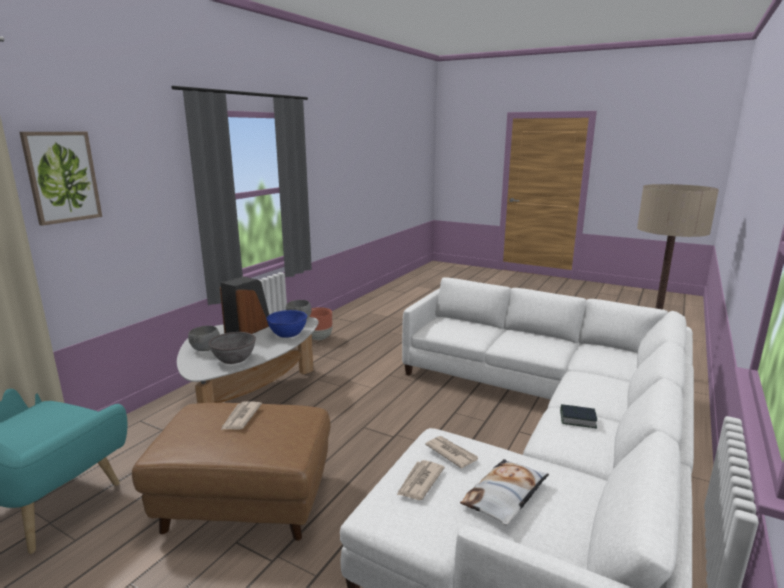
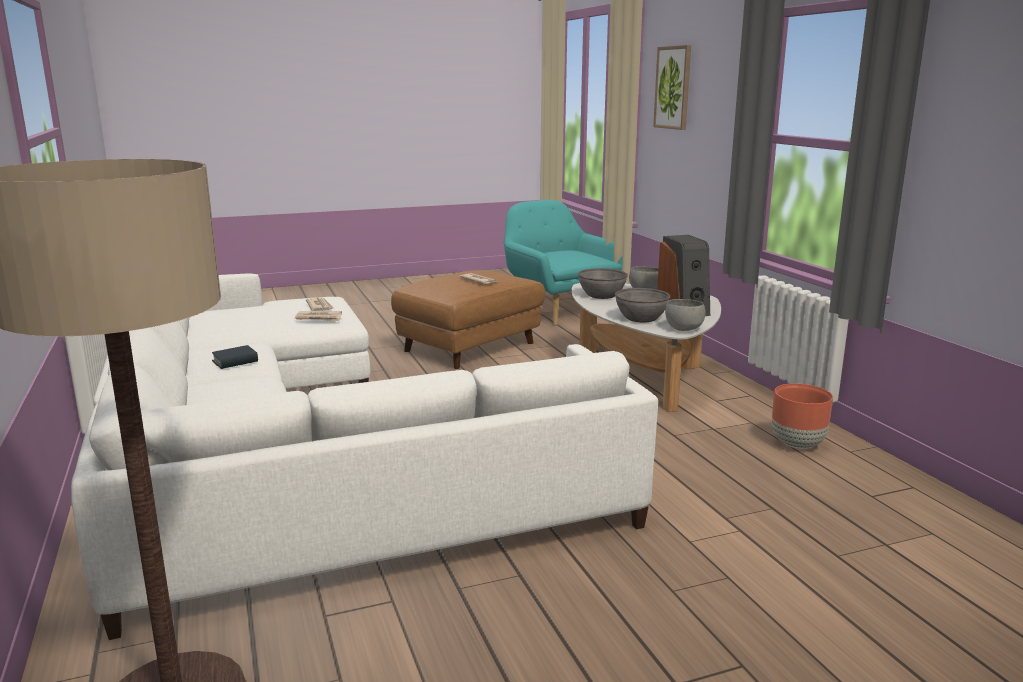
camera: 130 degrees right, 0 degrees up
blue bowl [266,310,307,338] -> grey bowl [615,288,670,322]
pillow [460,459,549,525] -> none

